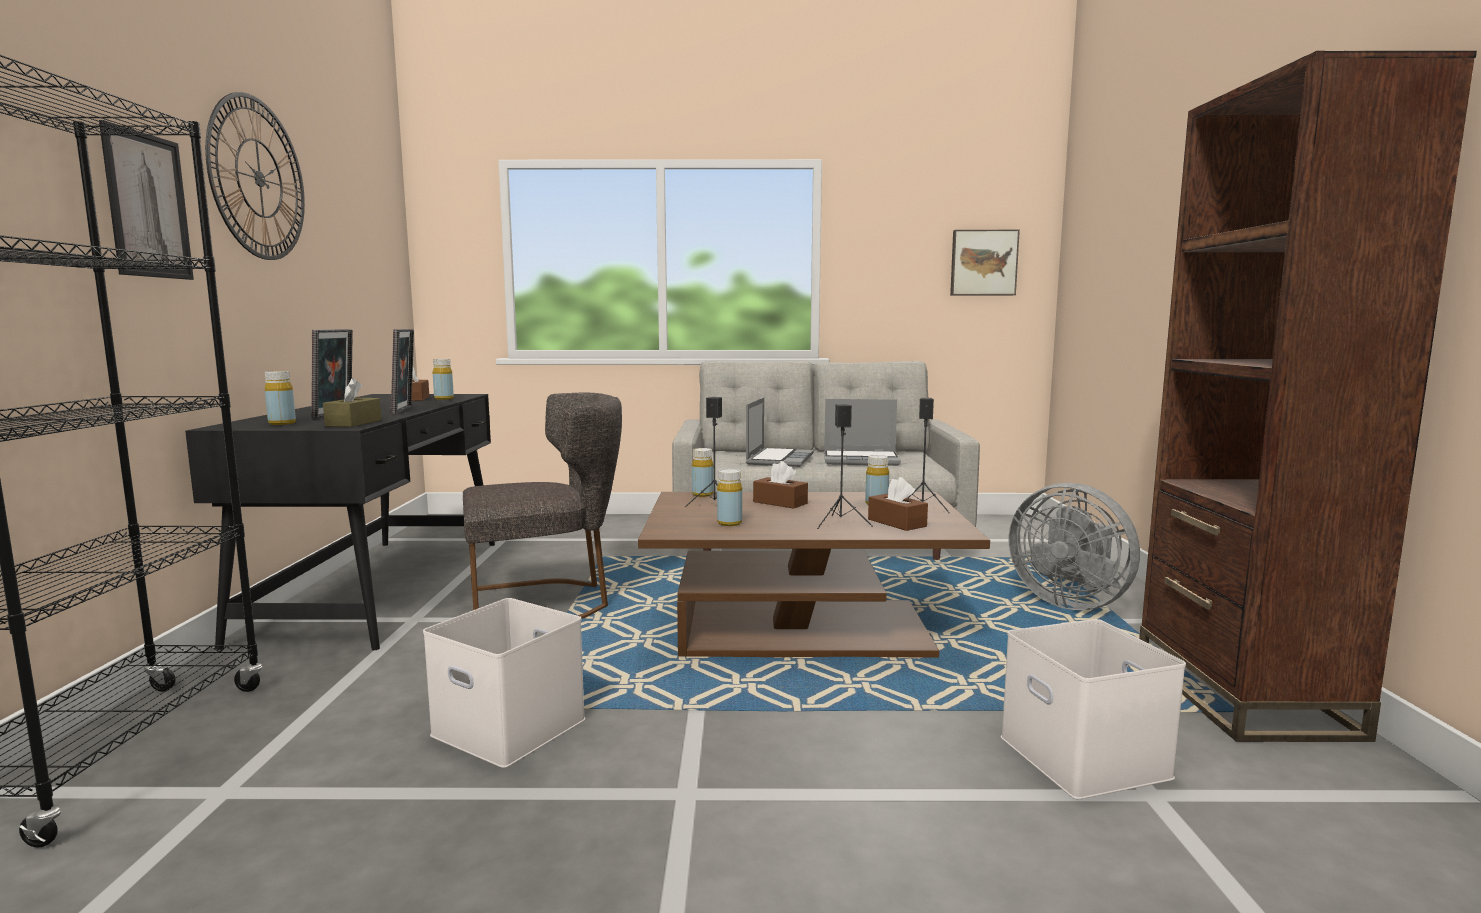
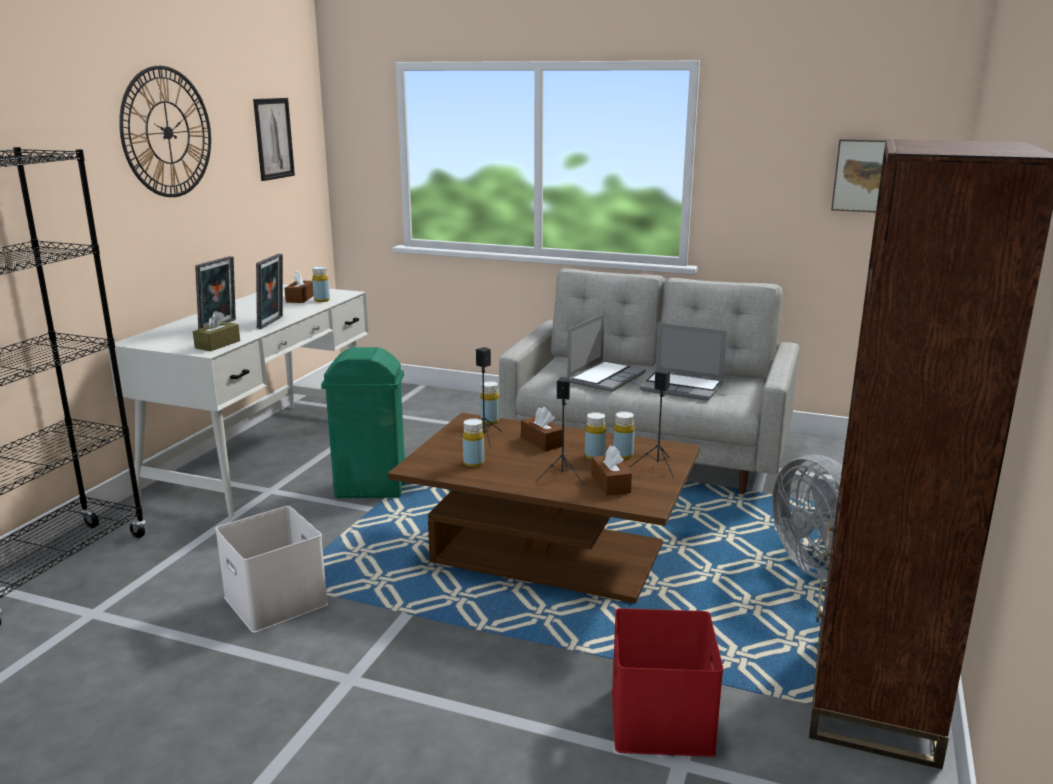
camera: 20 degrees right, 10 degrees up
picture [99,120,194,280] -> picture moved to [253,98,295,181]
black desk [185,394,495,650] -> white desk [108,284,369,516]
yellow bottle [265,371,296,425] -> yellow bottle moved to [585,412,606,460]
grey chair [463,393,622,619] -> green trash can [321,347,405,498]
white storage box [1001,619,1186,799] -> red storage box [612,608,723,757]

